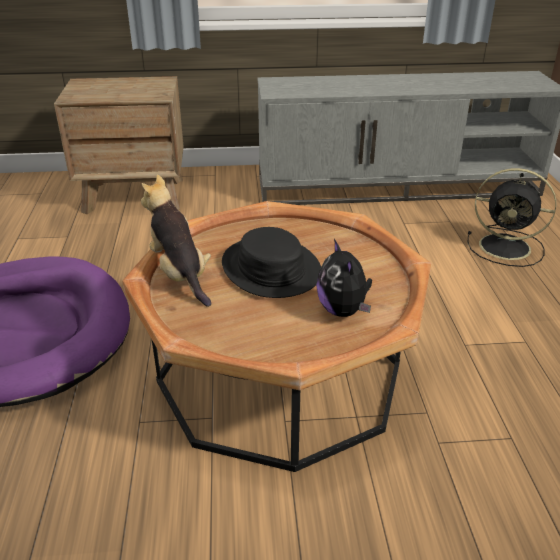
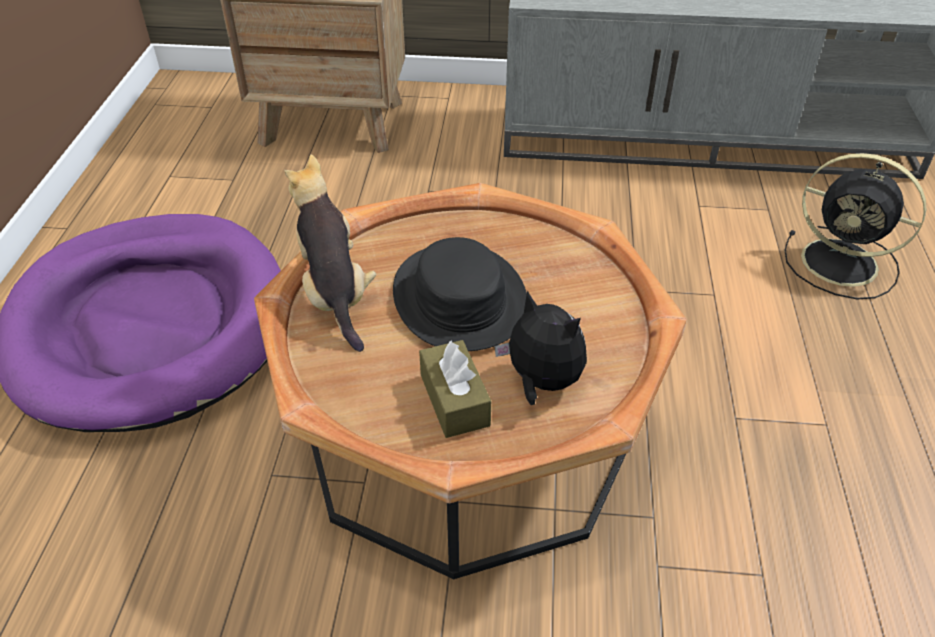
camera: 10 degrees right, 10 degrees up
plush toy [316,239,372,317] -> plush toy turned 135 degrees clockwise [494,290,587,405]
none -> brown tissue box [419,340,491,438]

